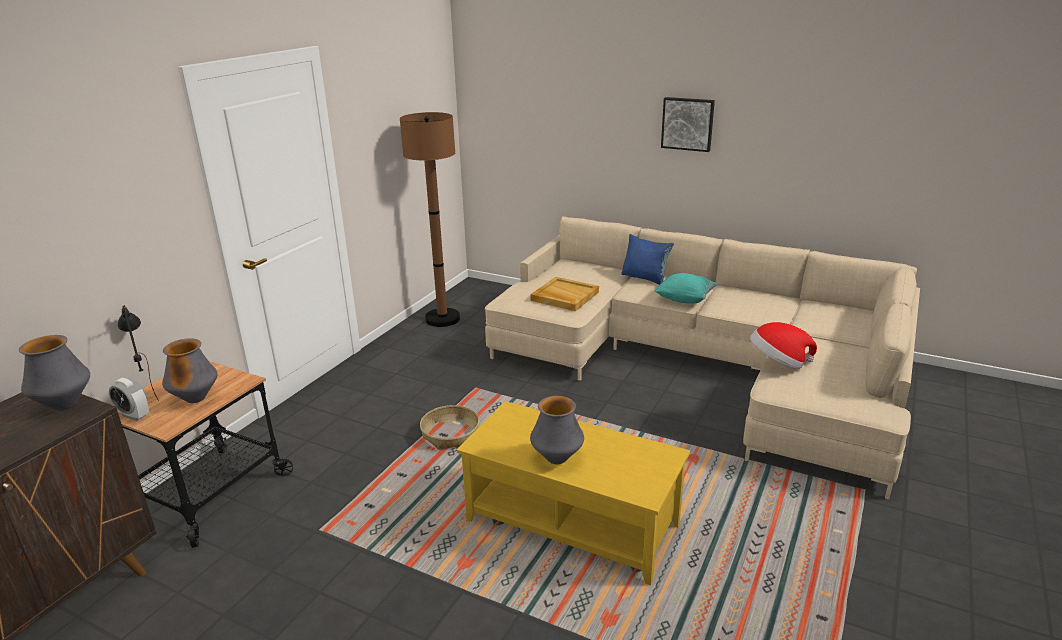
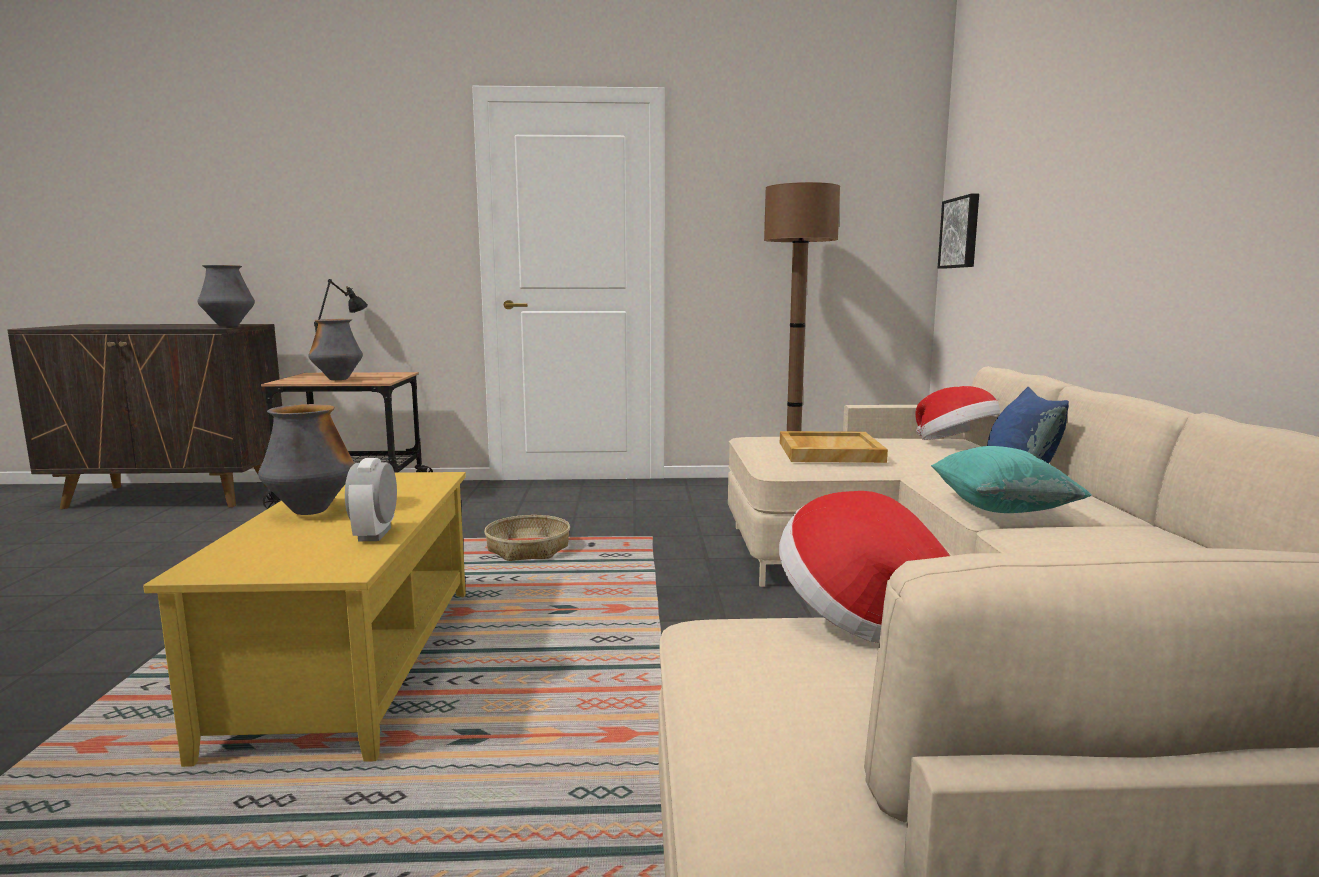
camera: 60 degrees right, 15 degrees down
alarm clock [109,378,149,421] -> alarm clock moved to [345,458,397,541]
picture [661,97,715,152] -> picture moved to [938,194,979,269]
none -> hat [916,386,1000,440]

